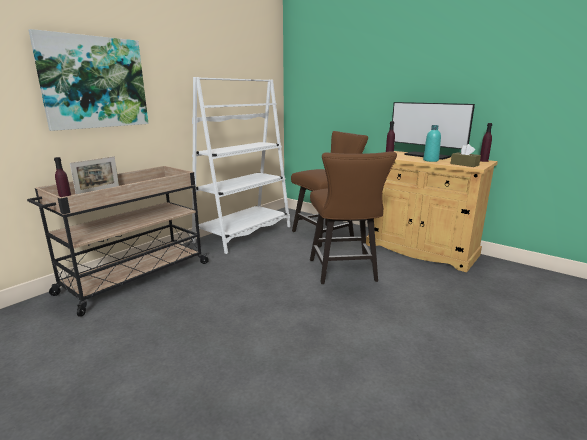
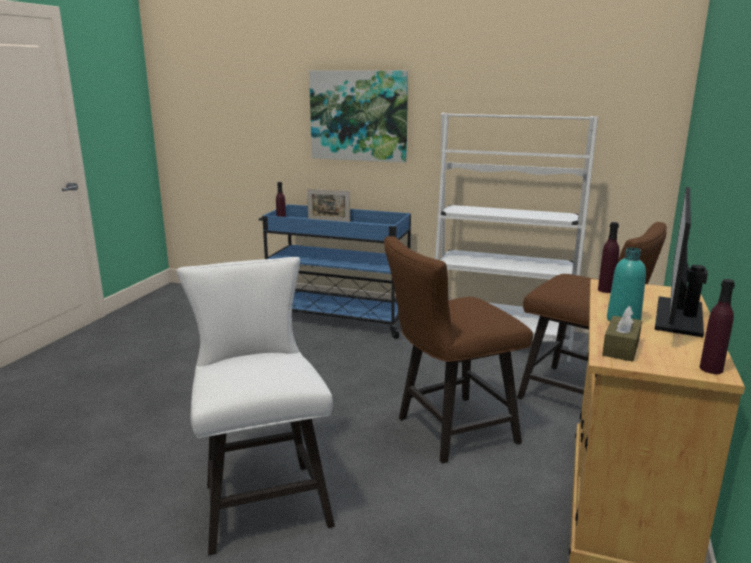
camera: 70 degrees right, 0 degrees up
beige cart [27,166,210,317] -> blue cart [259,204,411,339]
none -> white chair [176,257,335,556]

